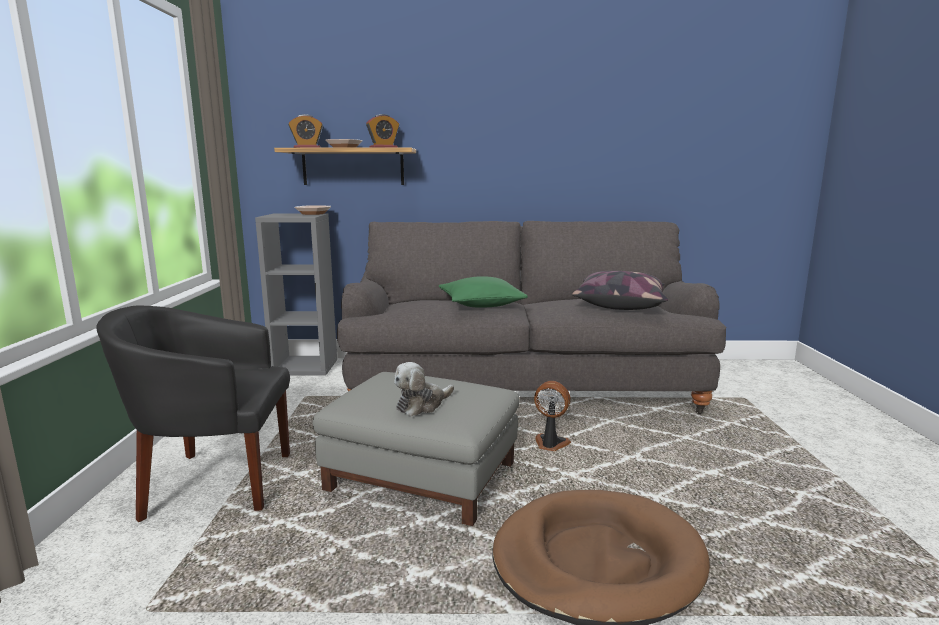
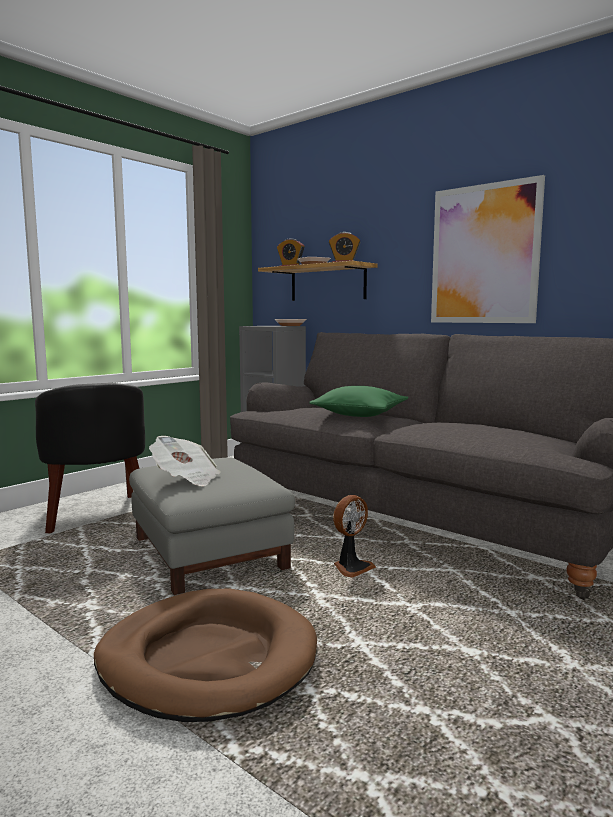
camera: 40 degrees right, 5 degrees down
black armchair [96,306,290,522] -> black armchair turned 150 degrees counterclockwise [35,383,145,533]
plush toy [394,362,454,416] -> newspaper [149,436,220,486]
fan [534,381,571,451] -> fan turned 75 degrees clockwise [333,495,376,578]
pillow [572,271,668,310] -> none
none -> picture [431,175,545,323]

